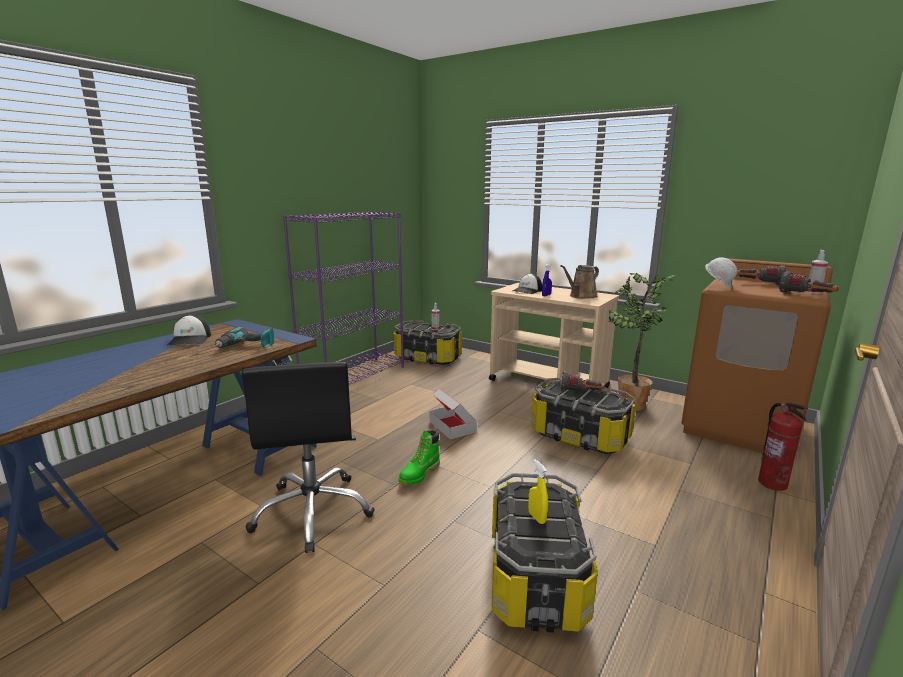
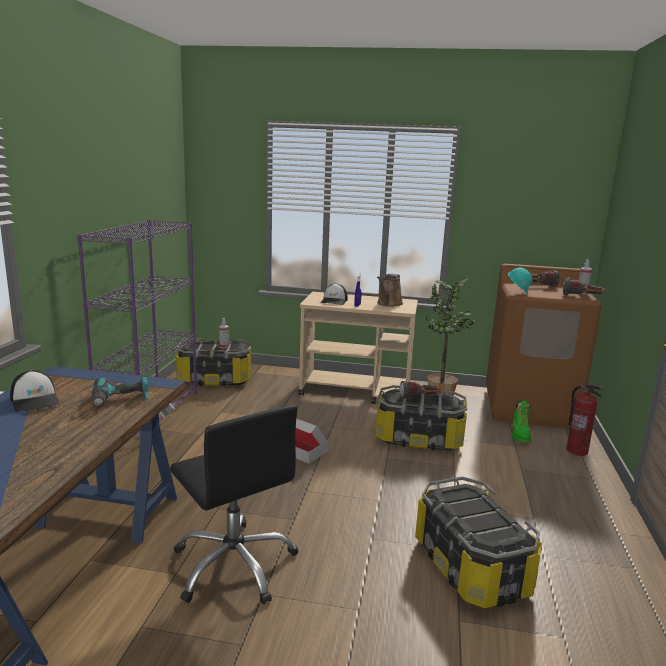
camera: 25 degrees left, 0 degrees up
green boot [398,430,440,484] -> green boot moved to [512,400,531,443]
yellow spray bottle [528,459,548,524] -> none
white hard hat [705,257,737,290] -> turquoise hard hat [508,268,532,295]

